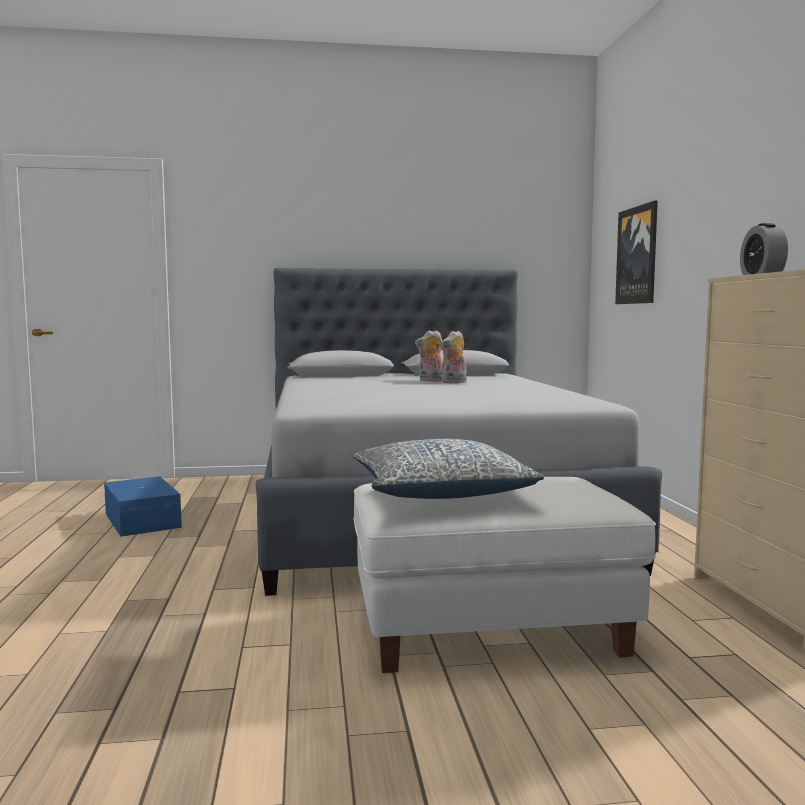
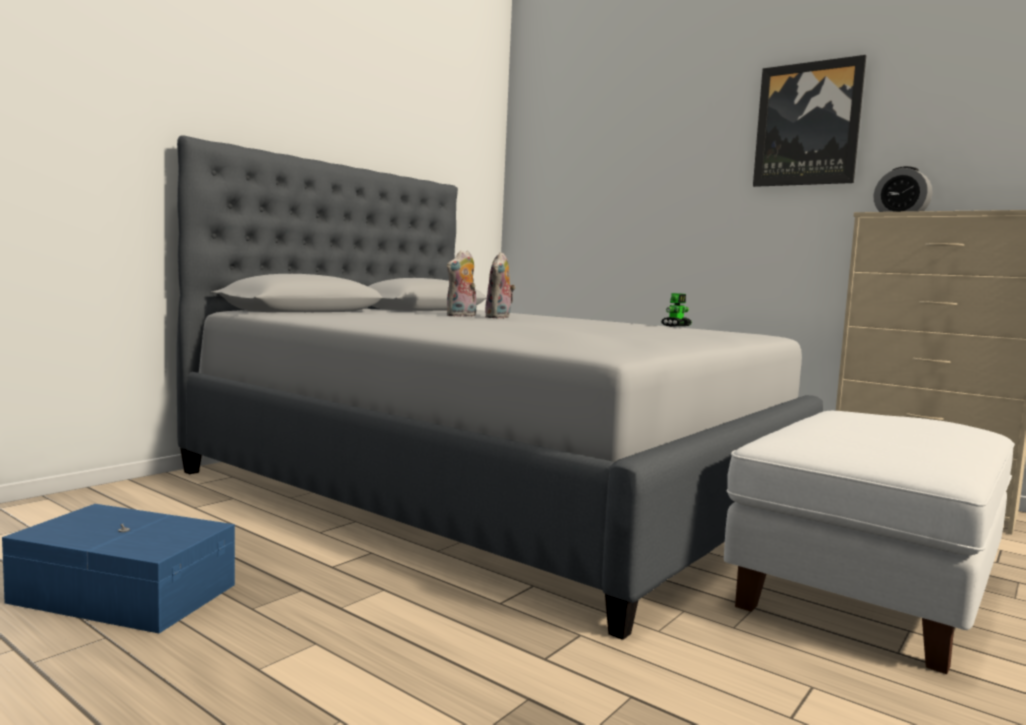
camera: 45 degrees left, 0 degrees up
pillow [353,439,544,499] -> none
picture [615,201,658,304] -> picture moved to [753,55,866,187]
none -> toy robot [661,293,692,327]

